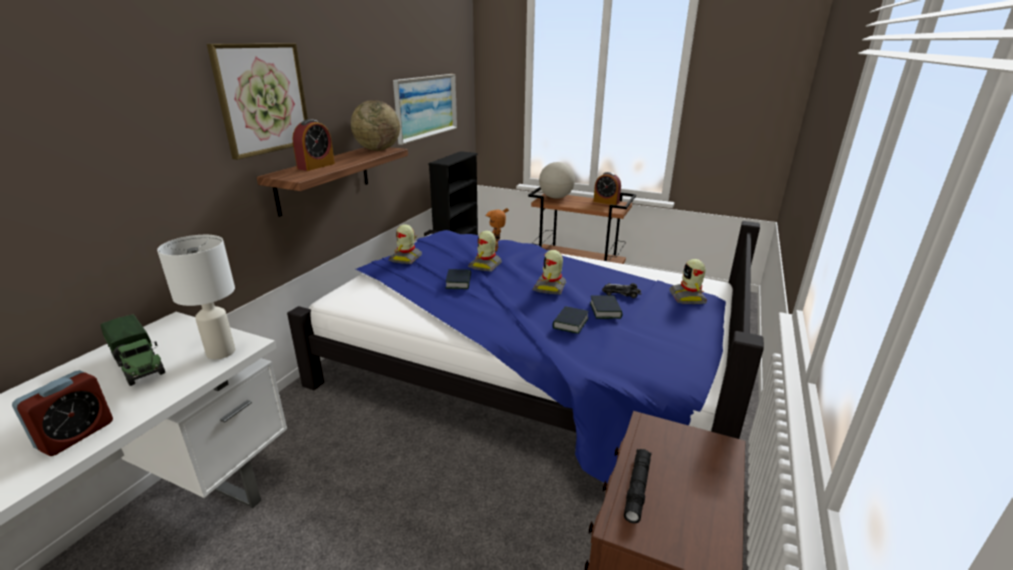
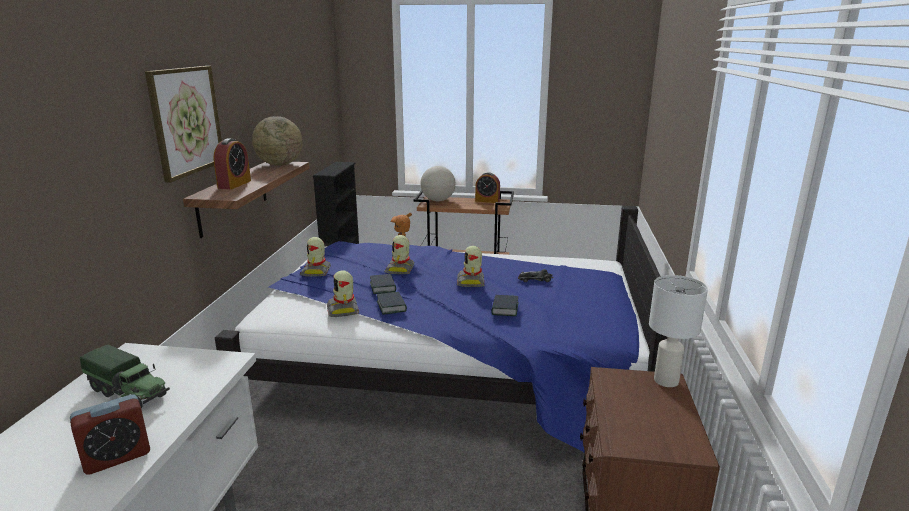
camera: 15 degrees left, 5 degrees down
alarm clock [12,370,113,456] -> alarm clock turned 45 degrees clockwise [70,395,150,475]
white table lamp [157,235,235,360] -> white table lamp moved to [649,275,708,387]
picture [393,74,457,145] -> none
book [590,295,623,319] -> book moved to [377,292,407,315]
black flashlight [624,449,651,523] -> none
toy robot [669,259,707,304] -> toy robot moved to [327,270,359,317]

